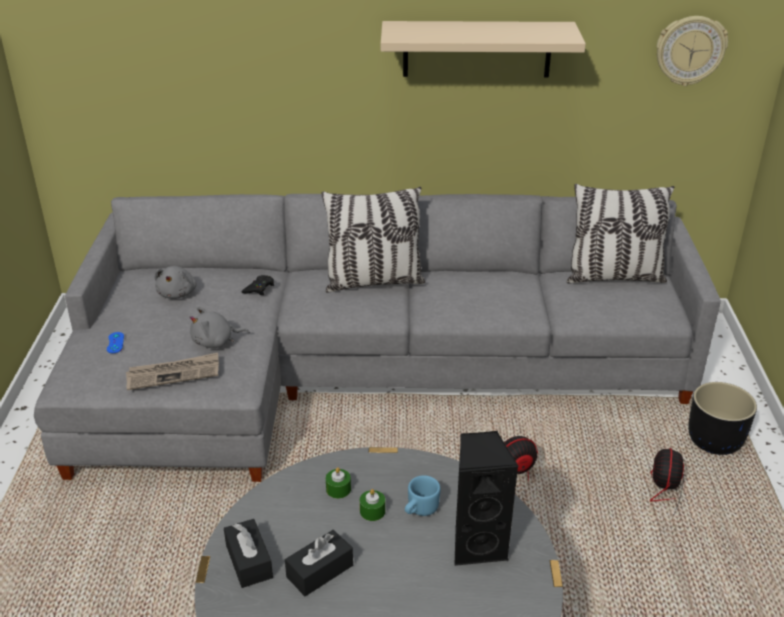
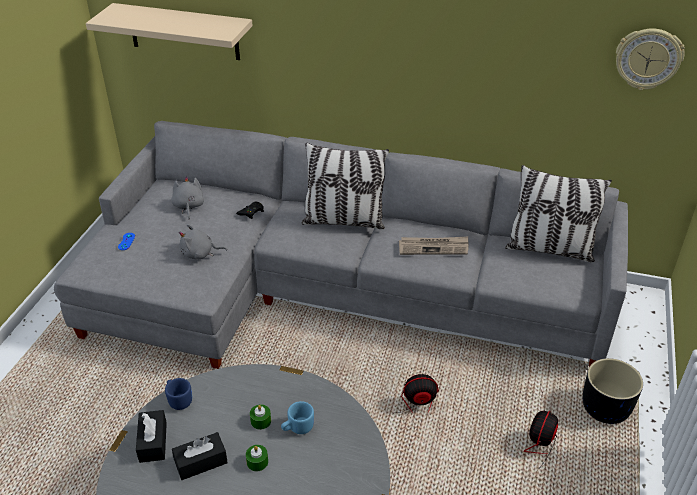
camera: 15 degrees right, 5 degrees up
newspaper [126,353,219,390] -> newspaper moved to [399,237,469,255]
grey plush toy [155,266,197,299] -> grey plush toy turned 150 degrees clockwise [171,176,204,219]
green candle [326,467,351,499] -> green candle moved to [246,445,268,471]
beige shelf [381,21,586,78] -> beige shelf moved to [86,3,253,60]
black speaker [454,431,519,566] -> none
none -> blue mug [165,378,192,410]

